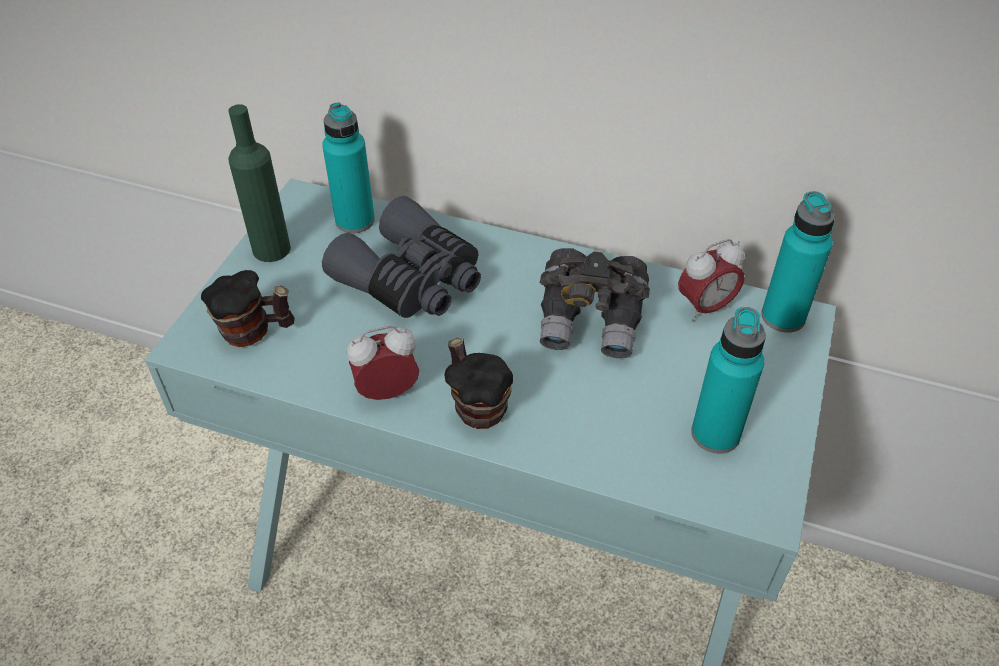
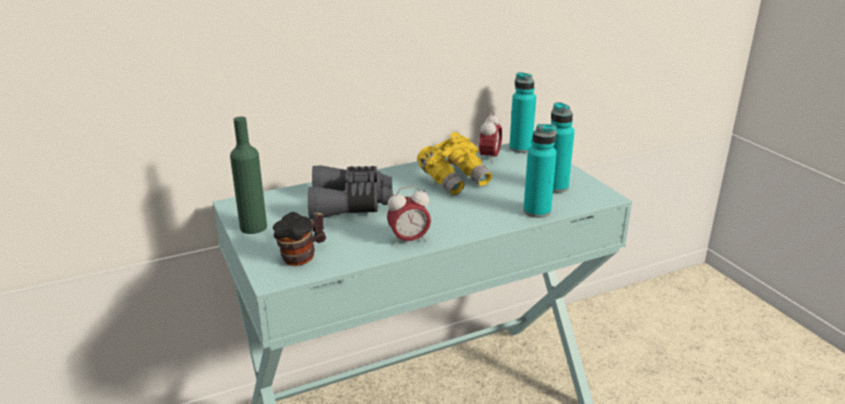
camera: 45 degrees left, 20 degrees down
turquoise bottle [322,102,375,233] -> turquoise bottle moved to [523,124,557,218]
alarm clock [347,326,419,400] -> alarm clock turned 135 degrees counterclockwise [387,186,431,246]
mug [444,338,513,429] -> none
grey binoculars [540,248,650,359] -> yellow binoculars [417,132,492,195]

